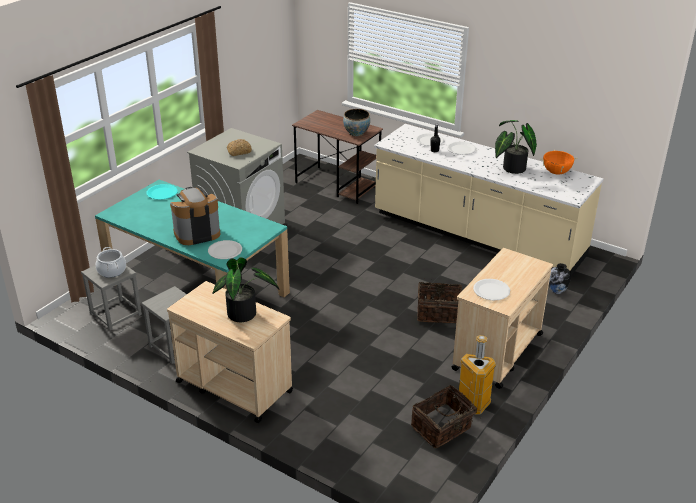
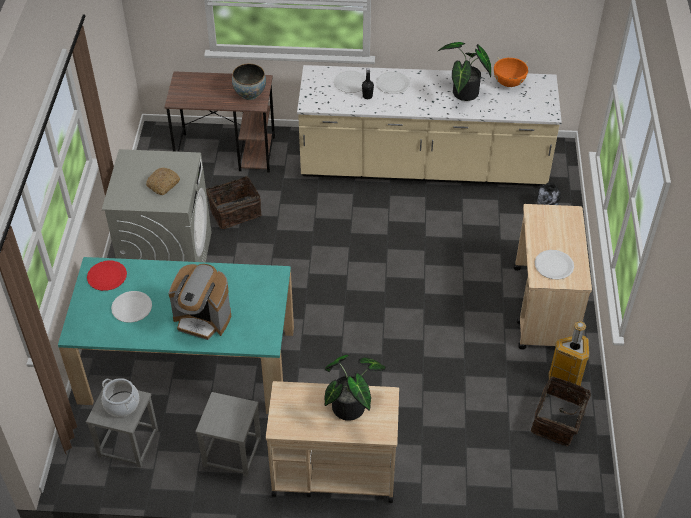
camera: 30 degrees left, 15 degrees up
turquoise plate [146,184,178,200] -> red plate [87,261,127,291]
coffee machine [170,187,220,245] -> coffee machine turned 105 degrees counterclockwise [168,264,231,340]
white plate [208,240,242,259] -> white plate moved to [111,291,152,323]
basket [417,278,462,323] -> basket moved to [206,176,262,229]

